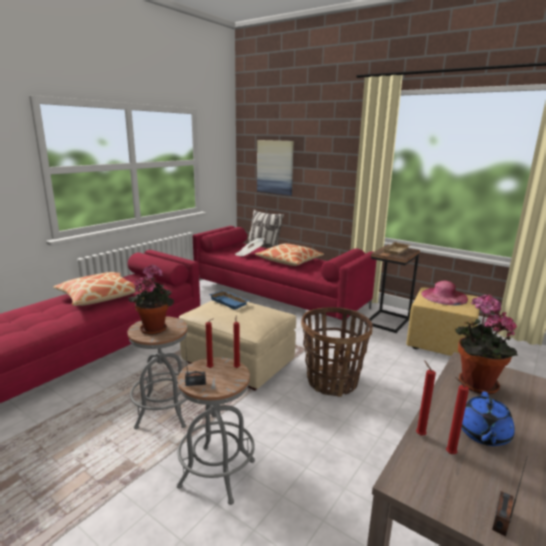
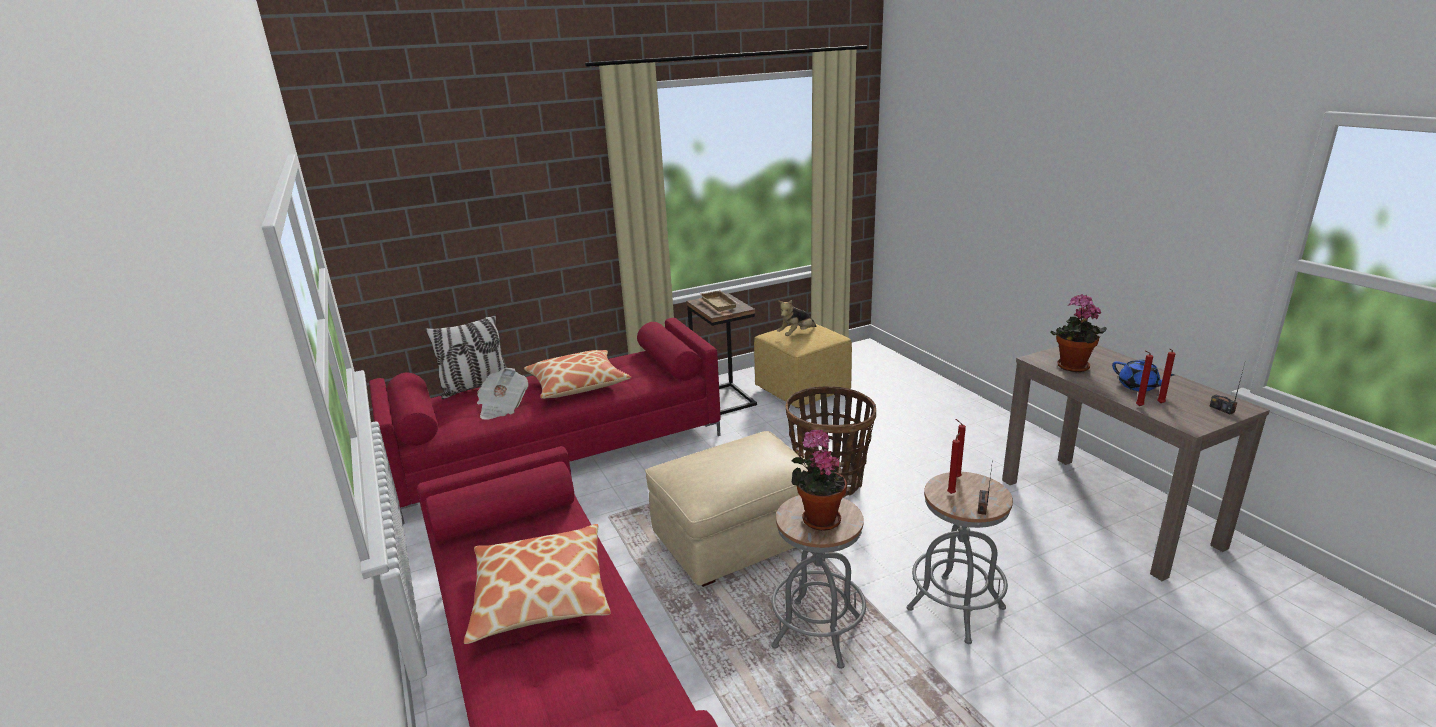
camera: 60 degrees left, 5 degrees up
blue tray [209,290,249,310] -> none
picture [257,140,294,196] -> none
pink hat [421,281,468,305] -> plush toy [777,300,816,336]

